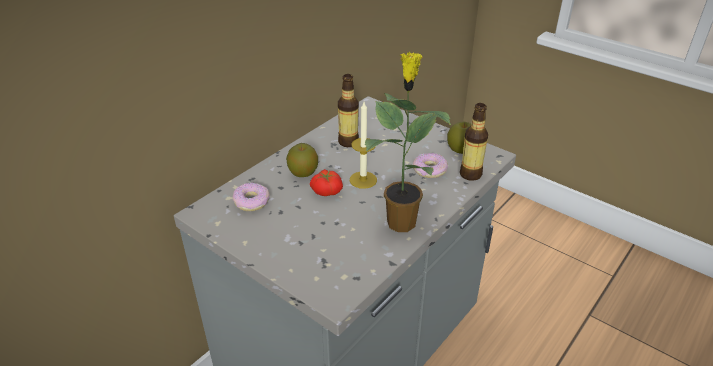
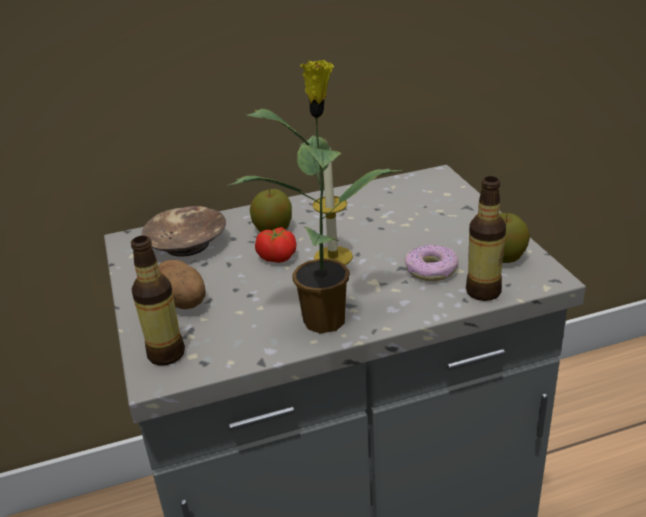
camera: 35 degrees right, 5 degrees down
donut [232,183,270,211] -> brown bowl [141,206,226,257]
bottle [338,74,359,147] -> bottle moved to [131,236,185,366]
none -> potato [158,260,206,309]

